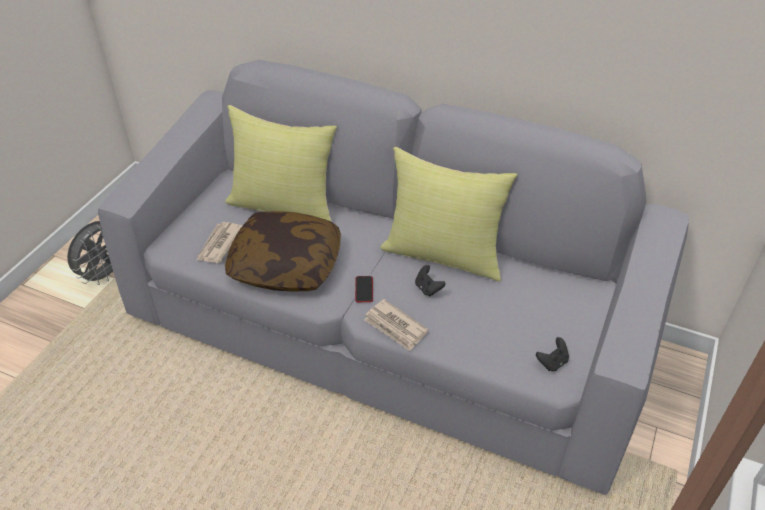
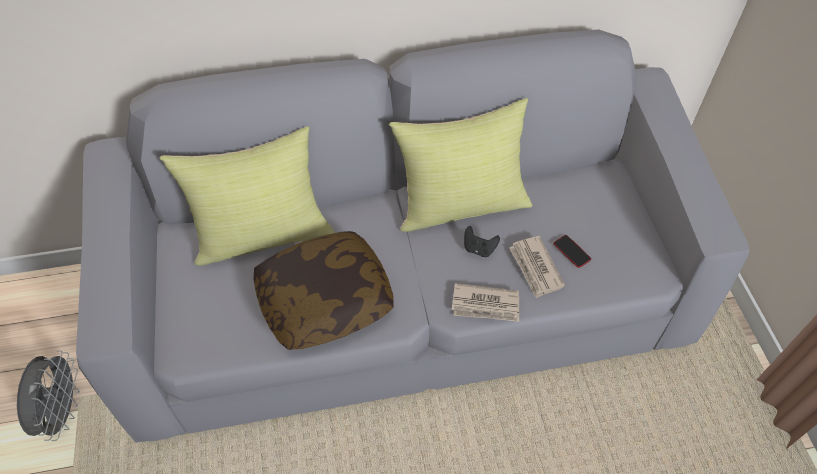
camera: 35 degrees left, 10 degrees up
newspaper [197,222,242,263] -> newspaper moved to [509,236,565,298]
phone [355,276,373,302] -> phone moved to [553,235,591,268]
black game controller [536,337,569,371] -> none

